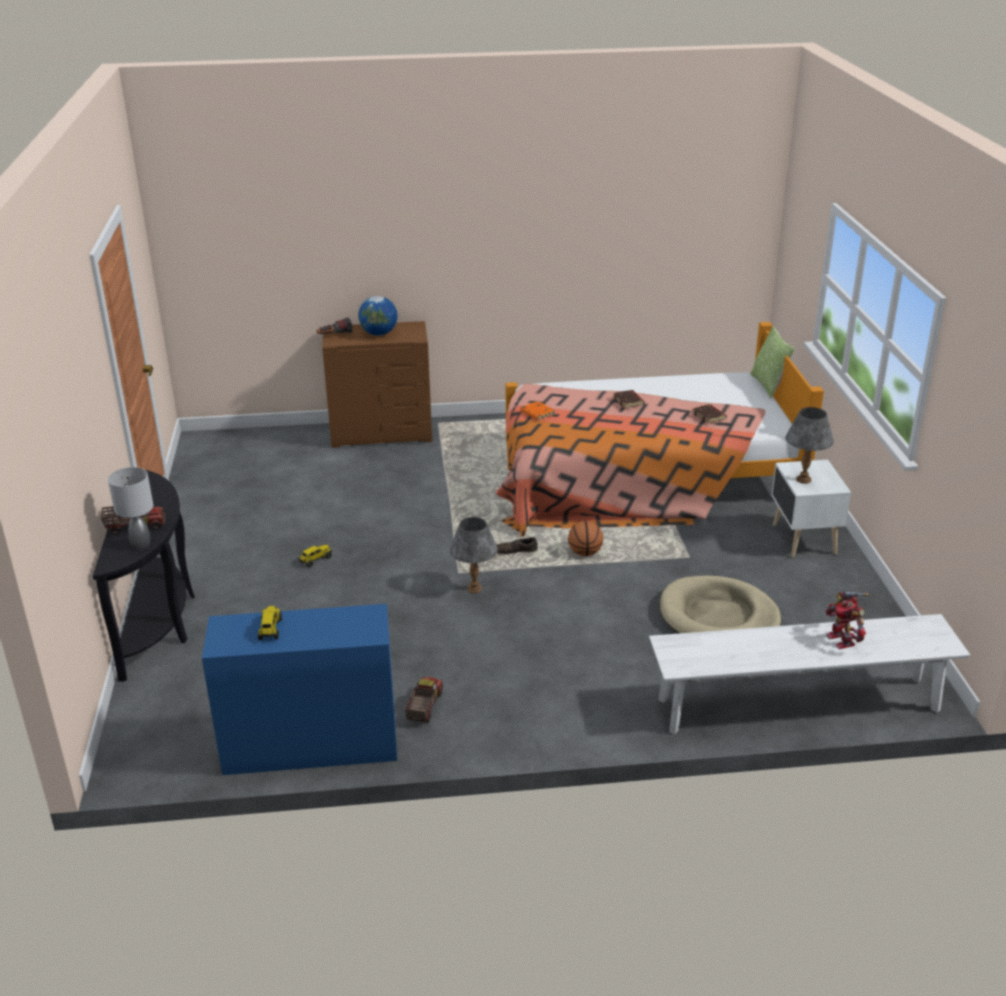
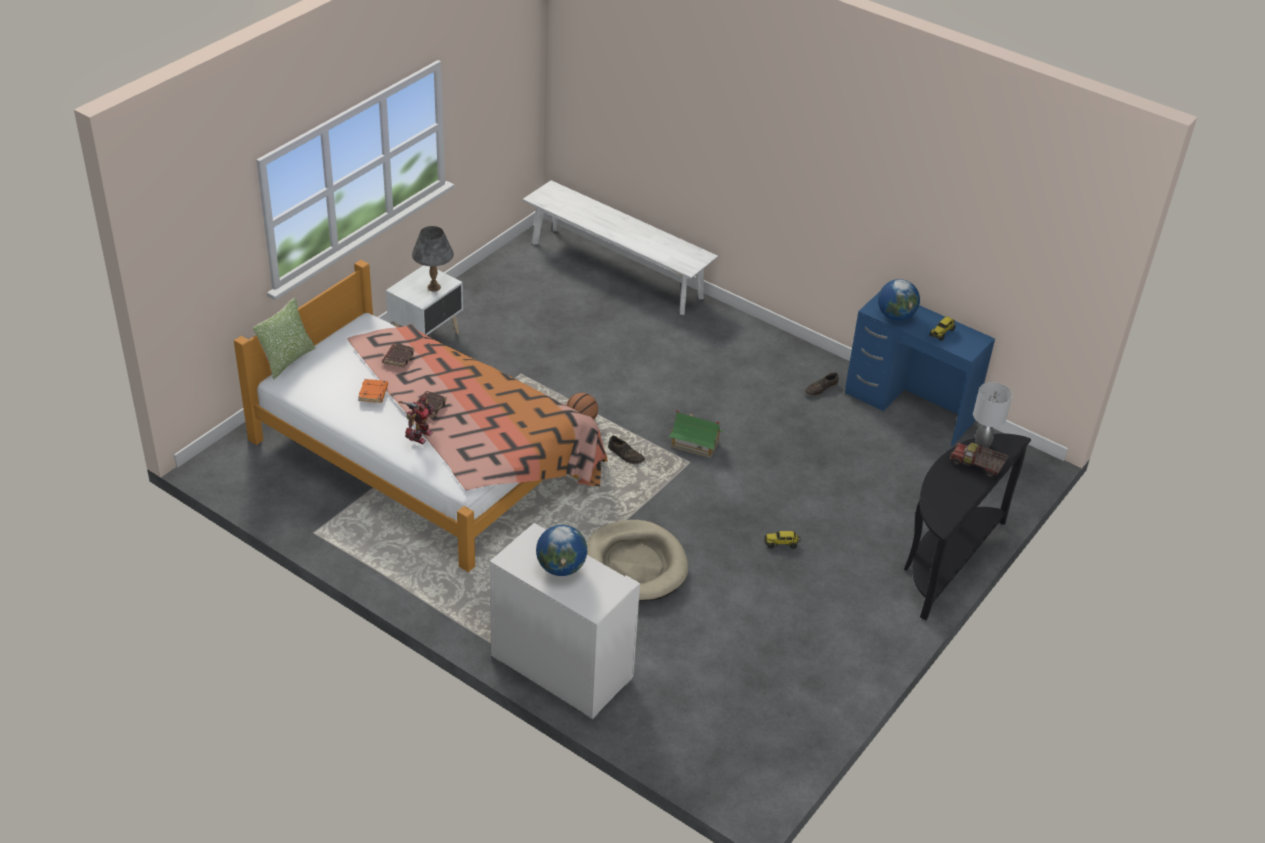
camera: 140 degrees left, 10 degrees up
flashlight [317,317,352,334] -> none
brown dresser [322,321,432,448] -> white dresser [490,523,640,721]
toy truck [405,677,443,723] -> brown shoe [805,373,838,397]
grey table lamp [450,517,498,593] -> toy house [669,410,724,458]
orange book [520,401,555,420] -> orange book moved to [358,379,388,403]
beige dog bed [660,575,781,633] -> beige dog bed moved to [587,520,688,601]
toy robot [826,592,869,649] -> toy robot moved to [399,396,434,444]
none -> globe [878,279,920,321]

